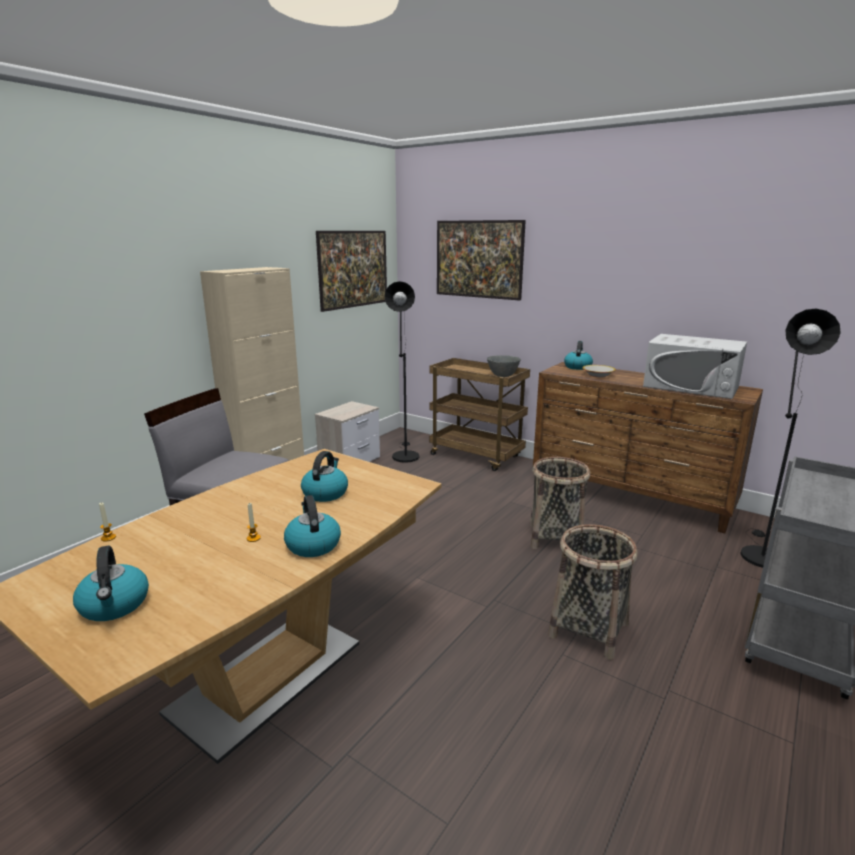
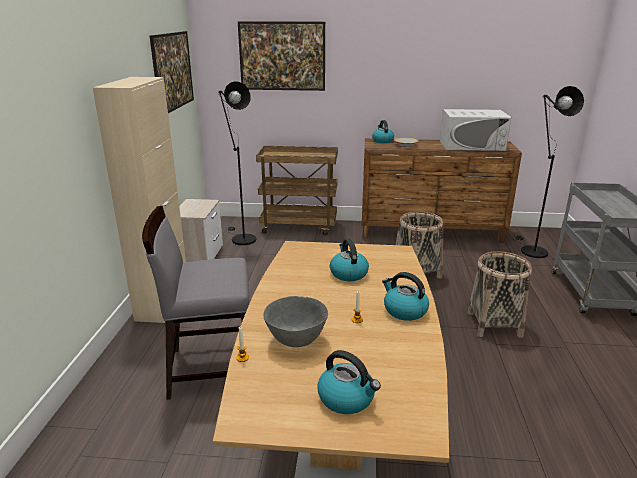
camera: 30 degrees left, 5 degrees up
grey bowl [487,355,521,377] -> grey bowl moved to [263,296,328,347]

